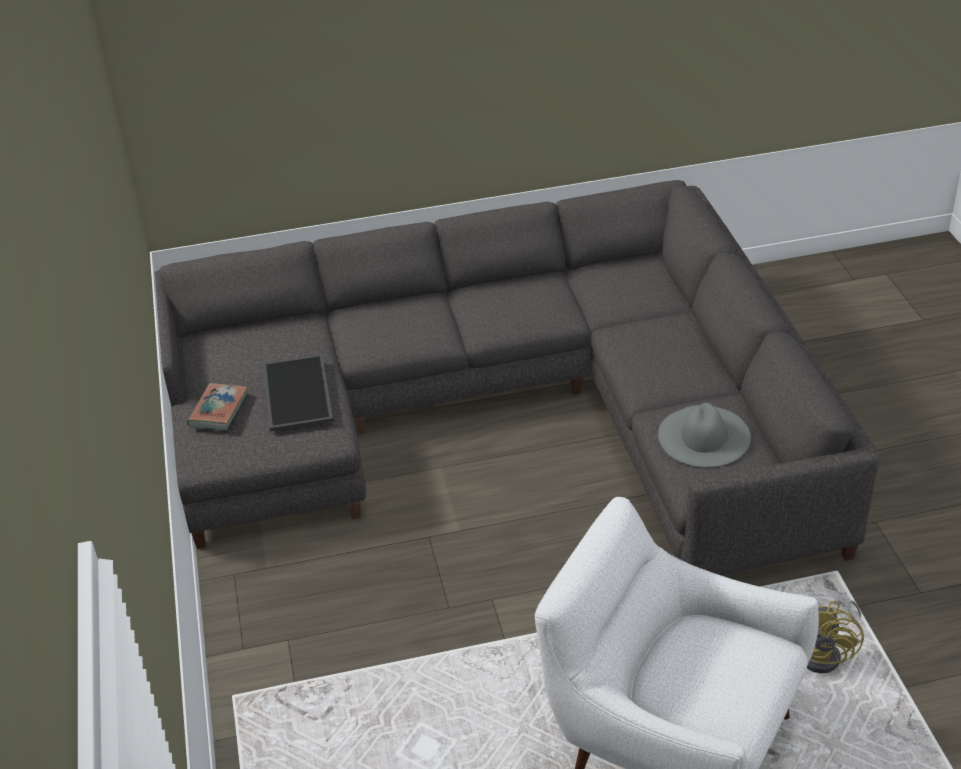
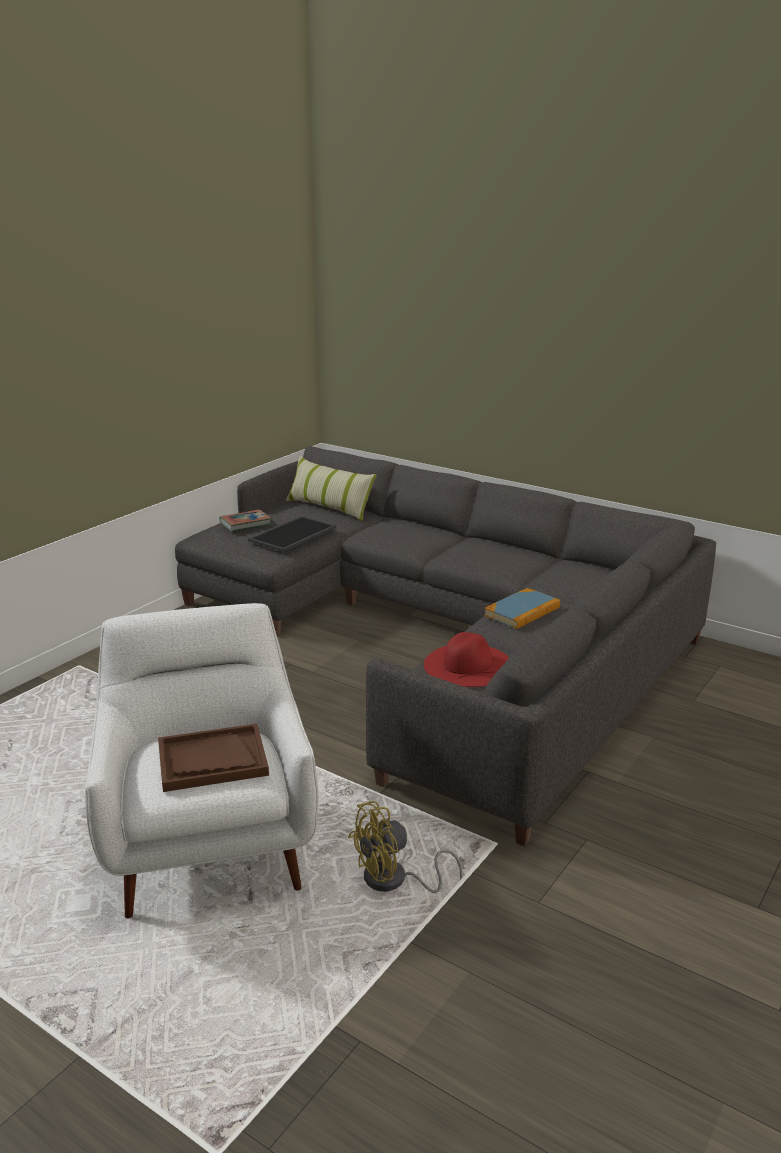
camera: 45 degrees right, 15 degrees down
grey hat [658,403,751,467] -> red hat [424,632,509,687]
none -> brown tray [158,724,269,792]
none -> pillow [286,456,377,521]
none -> book [484,588,560,629]

